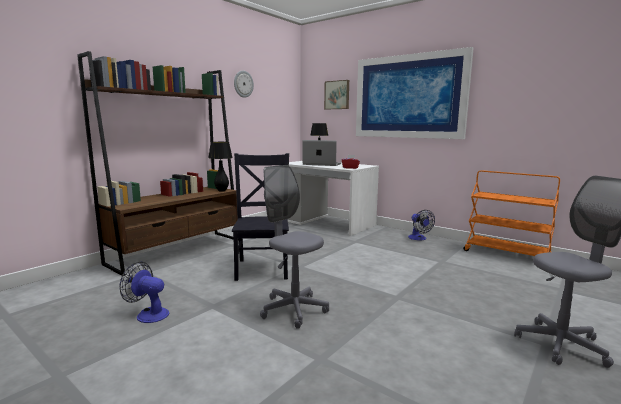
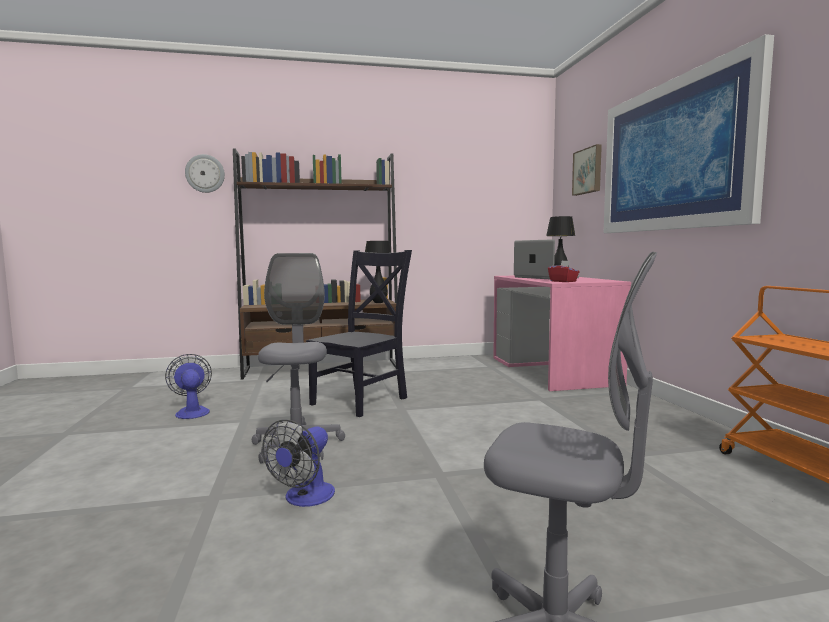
camera: 40 degrees right, 5 degrees down
wall clock [234,71,254,98] -> wall clock moved to [185,154,225,193]
white desk [288,161,379,236] -> pink desk [493,276,631,391]
fan [408,210,435,240] -> fan moved to [262,420,335,507]

